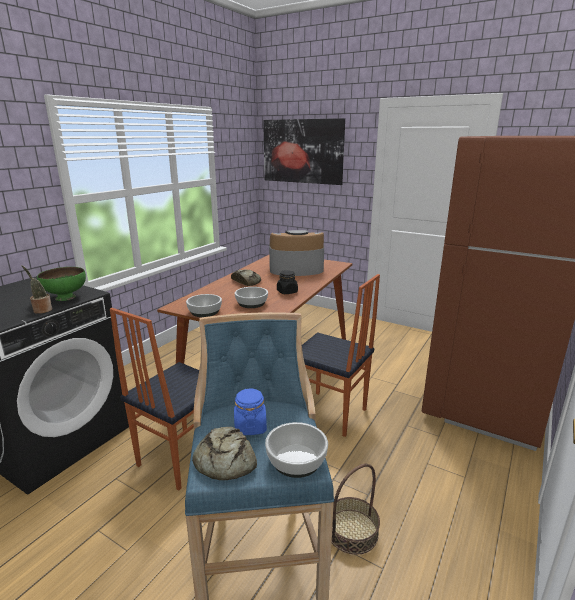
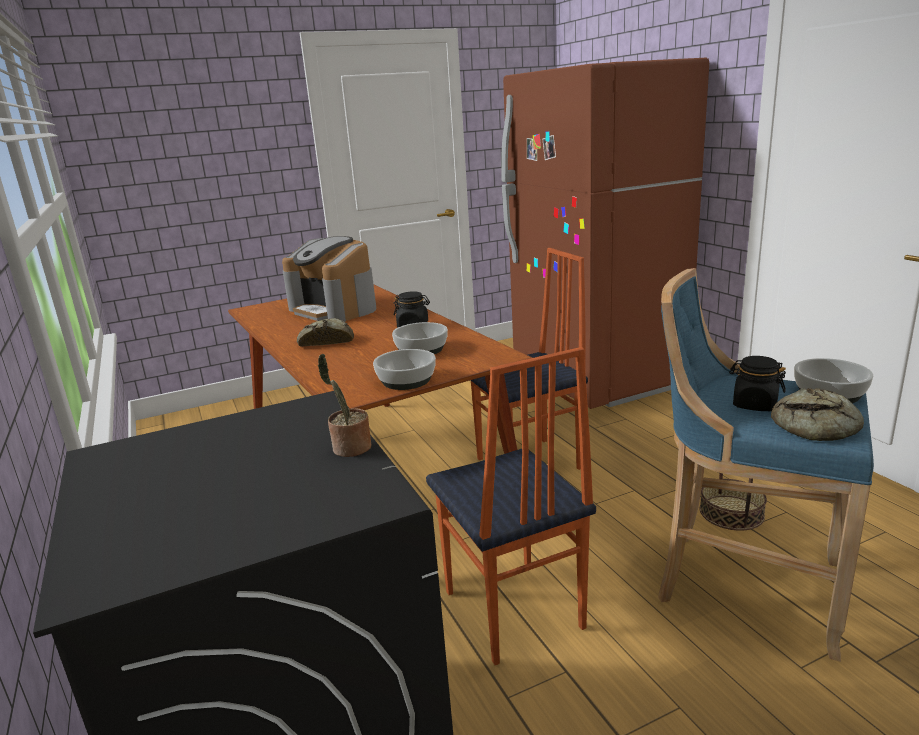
camera: 55 degrees left, 0 degrees up
green bowl [37,267,86,301] -> none
blue jar [234,388,267,435] -> black jar [729,356,786,411]
picture [263,118,345,185] -> none
coffee machine [269,230,324,276] -> coffee machine turned 75 degrees counterclockwise [282,236,376,321]

